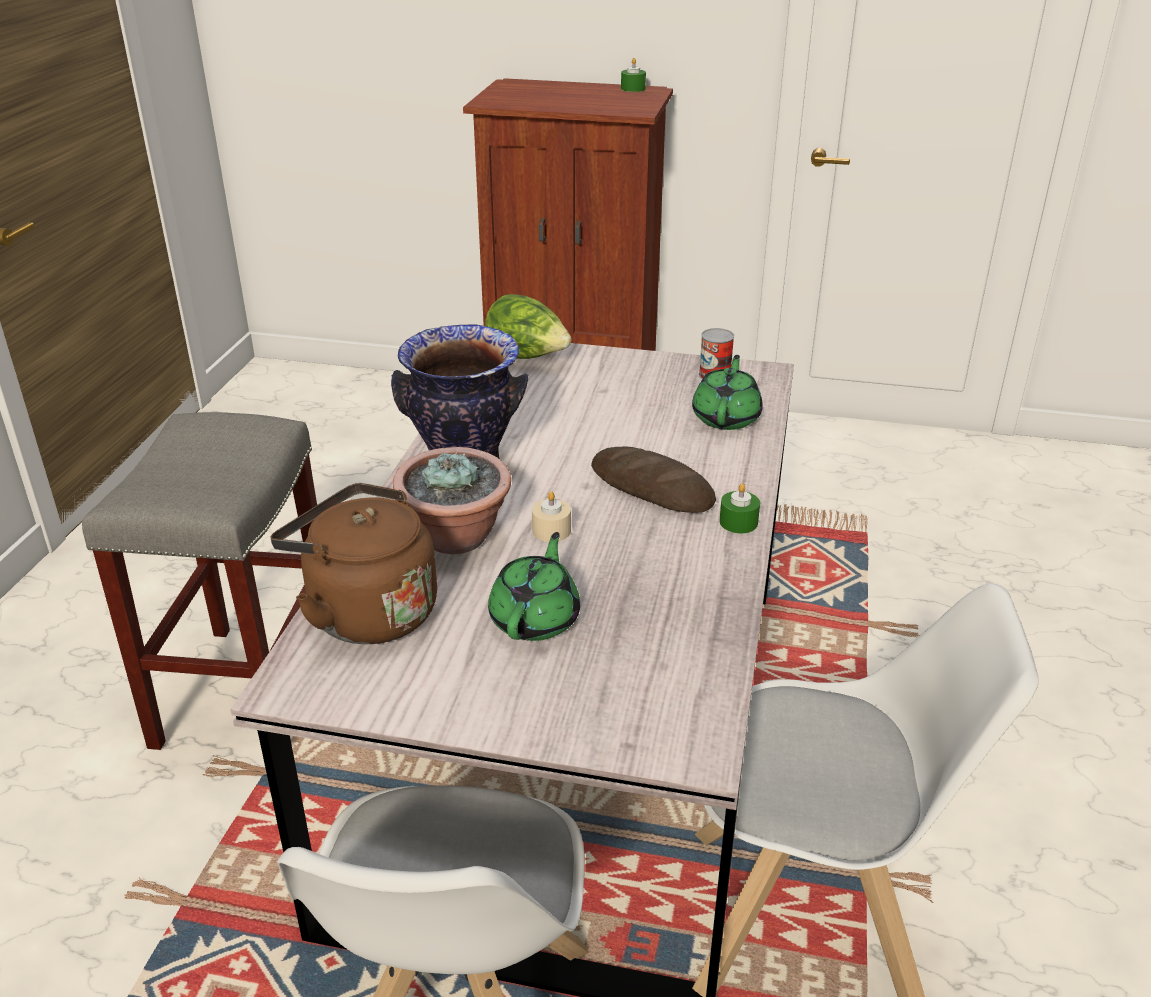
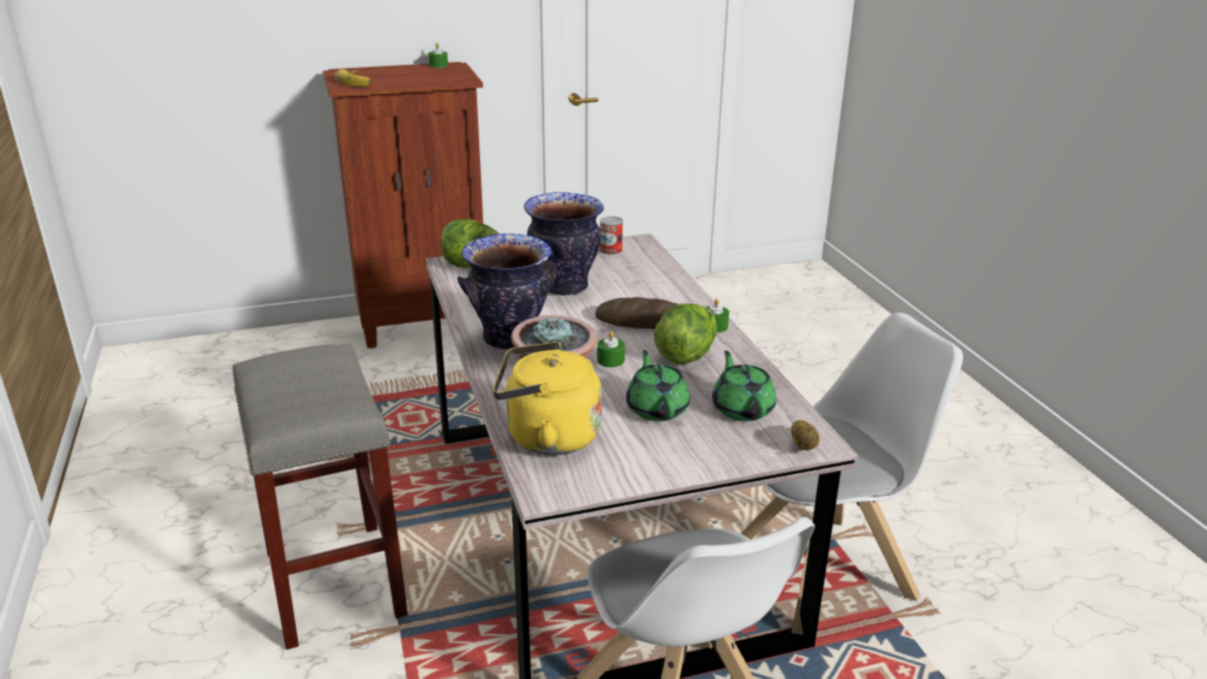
camera: 30 degrees left, 5 degrees down
brown kettle [270,483,437,644] -> yellow kettle [493,342,602,455]
beige candle [532,491,571,542] -> green candle [597,331,625,367]
green teapot [692,355,763,430] -> green teapot moved to [712,351,776,421]
none -> banana [335,69,371,87]
none -> vase [524,192,604,296]
none -> lettuce [654,303,717,365]
none -> potato [791,420,820,451]

